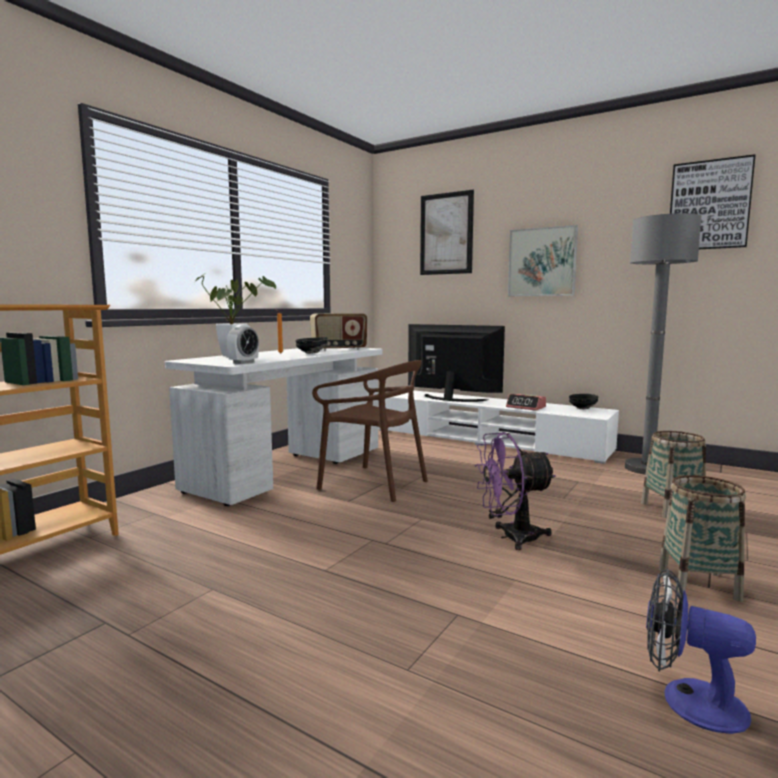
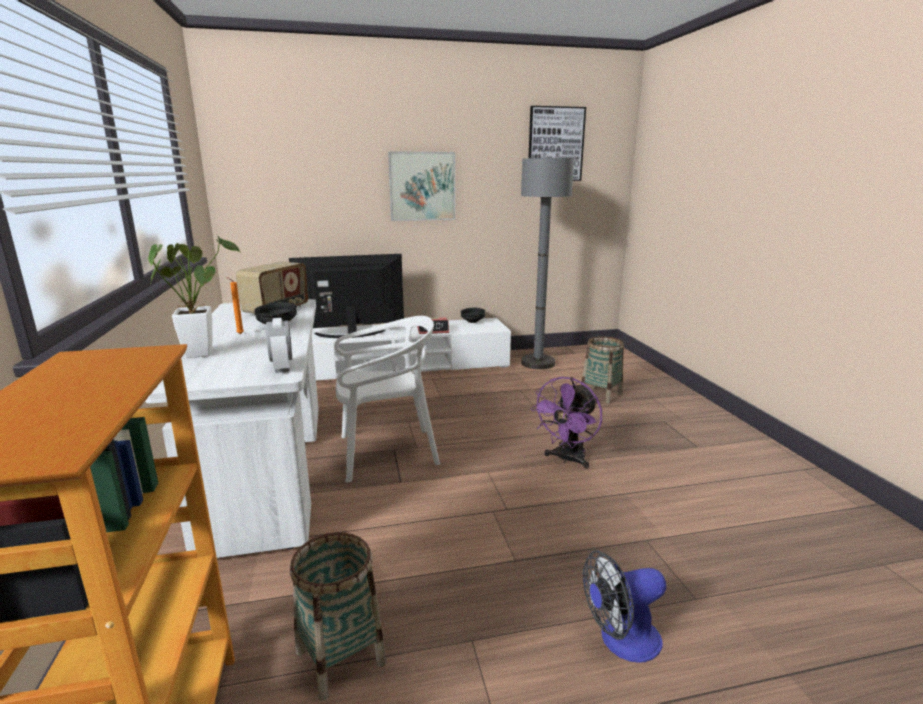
camera: 45 degrees left, 10 degrees up
brown chair [312,360,428,502] -> white chair [334,316,440,483]
picture [420,190,474,275] -> none
fan [646,569,756,734] -> fan moved to [583,550,666,663]
basket [659,475,746,602] -> basket moved to [290,532,386,701]

